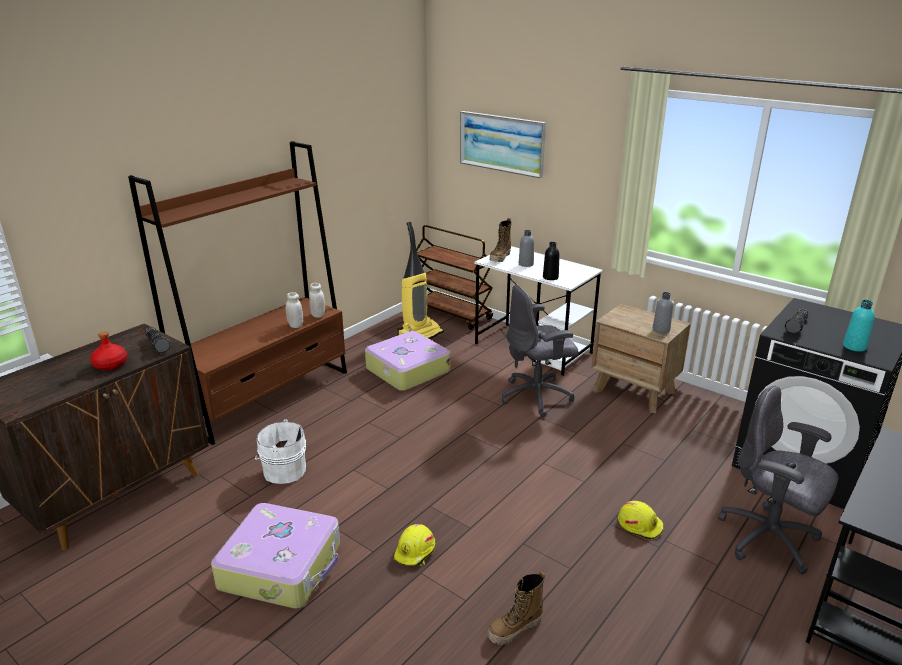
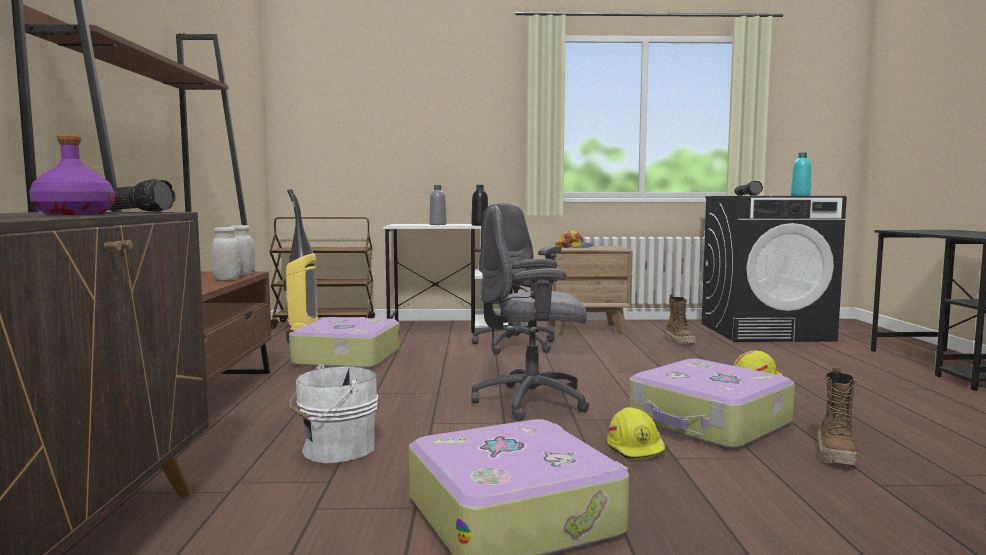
camera: 40 degrees left, 20 degrees down
red bottle [90,331,127,371] -> purple bottle [29,134,115,215]
picture [460,111,546,178] -> none
boot [490,218,511,262] -> boot moved to [665,294,696,344]
grey bottle [653,292,673,333] -> none
grey office chair [718,386,838,574] -> grey office chair moved to [471,205,589,421]
none -> cap [555,231,594,248]
none -> suitcase [629,359,795,449]

